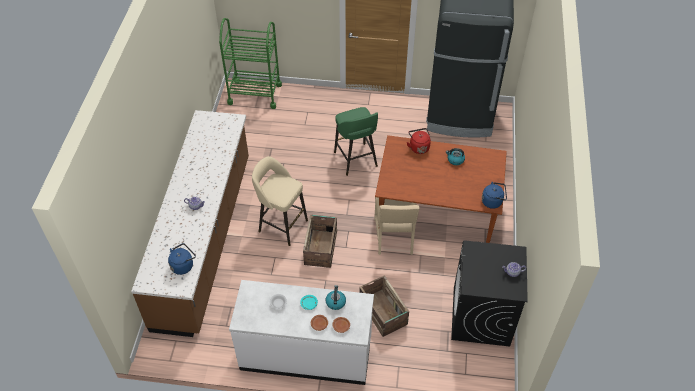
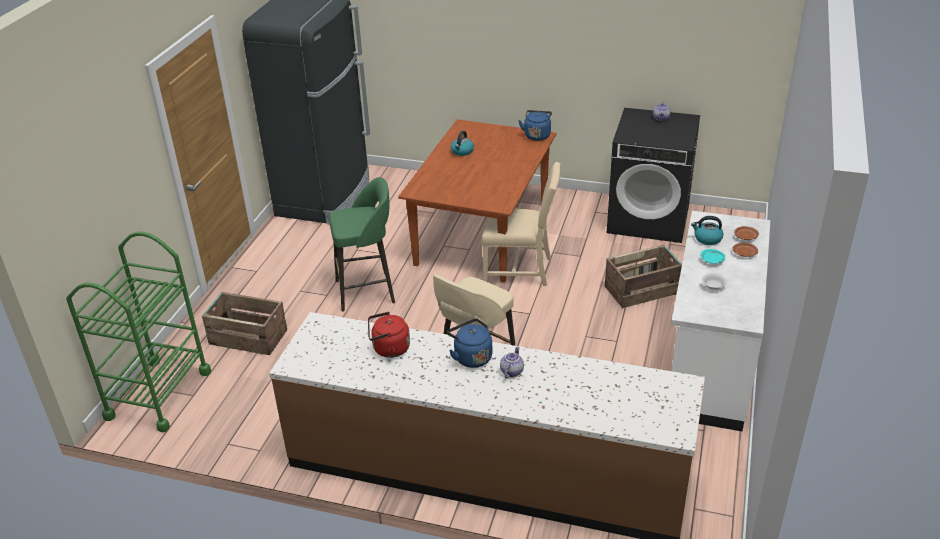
camera: 80 degrees left, 15 degrees down
blue kettle [168,243,196,275] -> blue kettle moved to [447,319,492,368]
crate [303,215,337,268] -> crate moved to [202,292,287,355]
red kettle [407,128,431,154] -> red kettle moved to [368,312,410,358]

